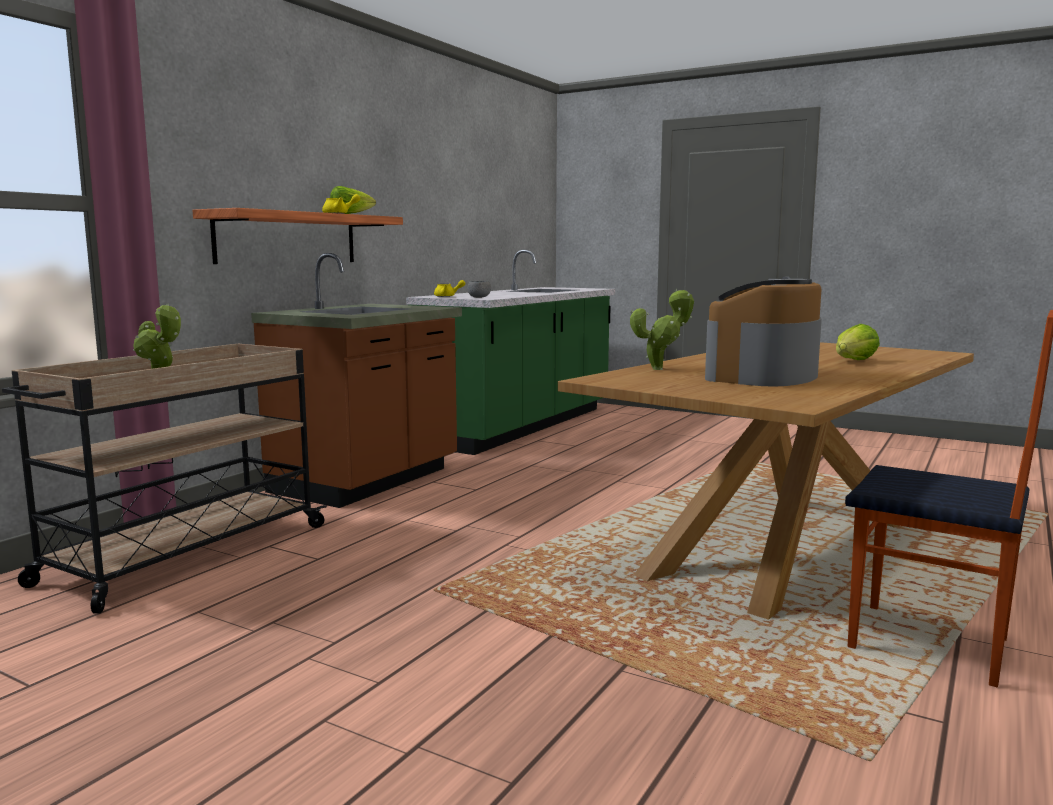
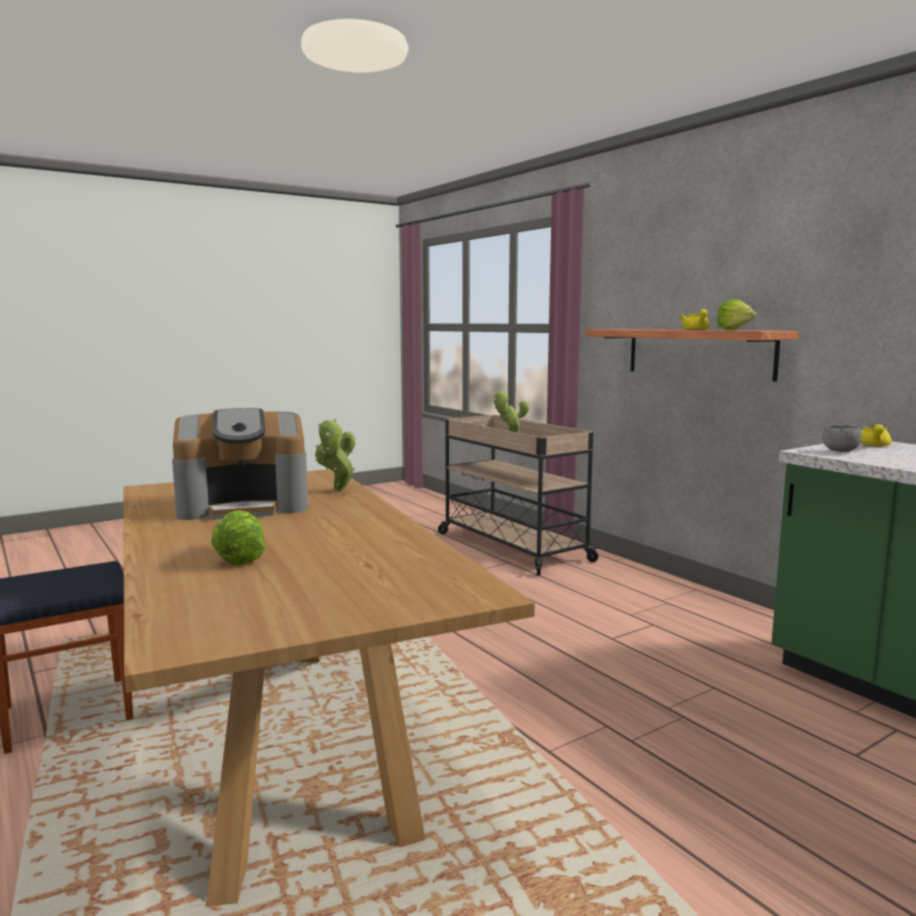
camera: 115 degrees right, 0 degrees up
brown counter [251,253,462,508] -> none
coffee machine [705,279,822,386] -> coffee machine turned 105 degrees clockwise [172,408,308,520]

